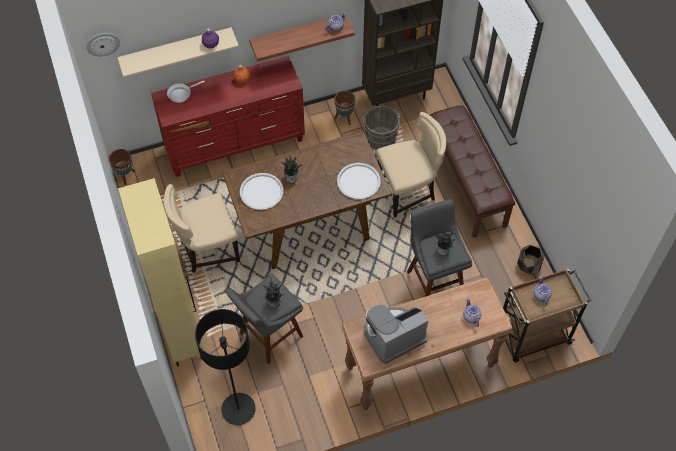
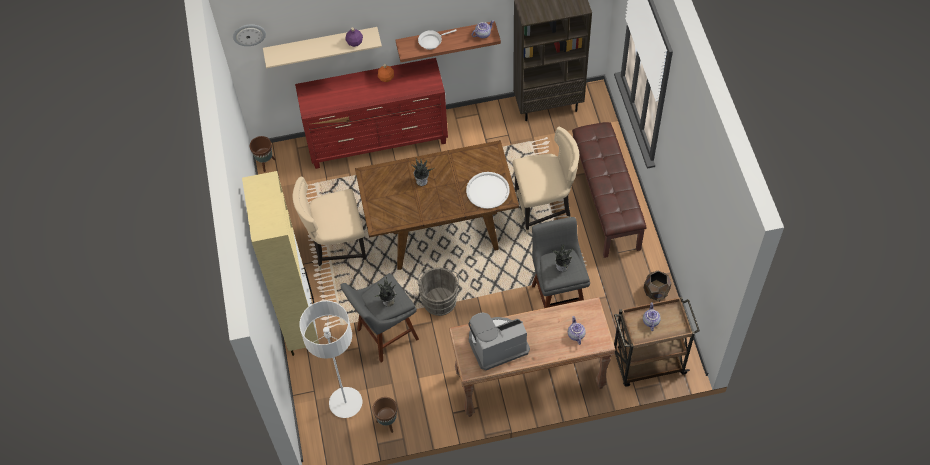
camera: 10 degrees right, 0 degrees up
white frying pan [167,81,205,103] -> white frying pan moved to [418,29,457,50]
black floor lamp [195,309,256,425] -> white floor lamp [299,301,362,418]
white tray [240,173,283,210] -> none
brown planter [334,90,355,125] -> brown planter moved to [372,397,397,433]
grey bucket [362,106,400,150] -> grey bucket moved to [418,268,459,316]

